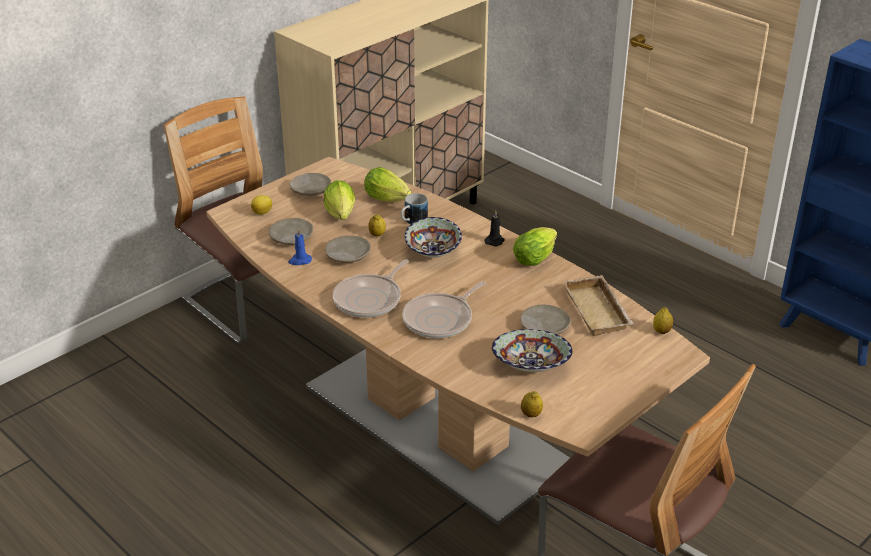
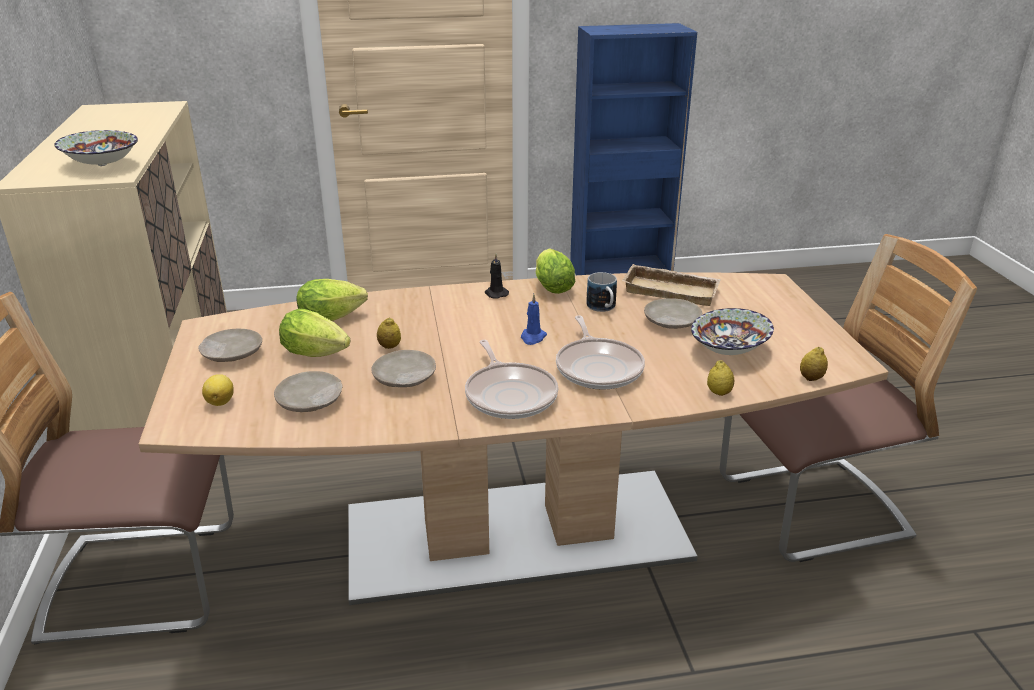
camera: 55 degrees left, 5 degrees down
blue candle [288,228,312,265] -> blue candle moved to [521,294,547,345]
mug [401,193,428,224] -> mug moved to [586,272,617,312]
bowl [405,217,462,258] -> bowl moved to [55,130,138,166]
lemon [653,307,673,334] -> lemon moved to [707,360,734,396]

